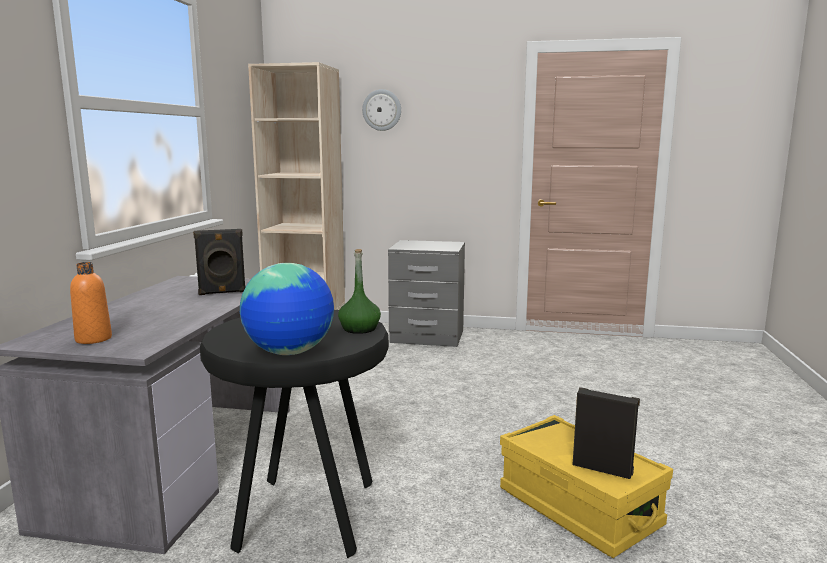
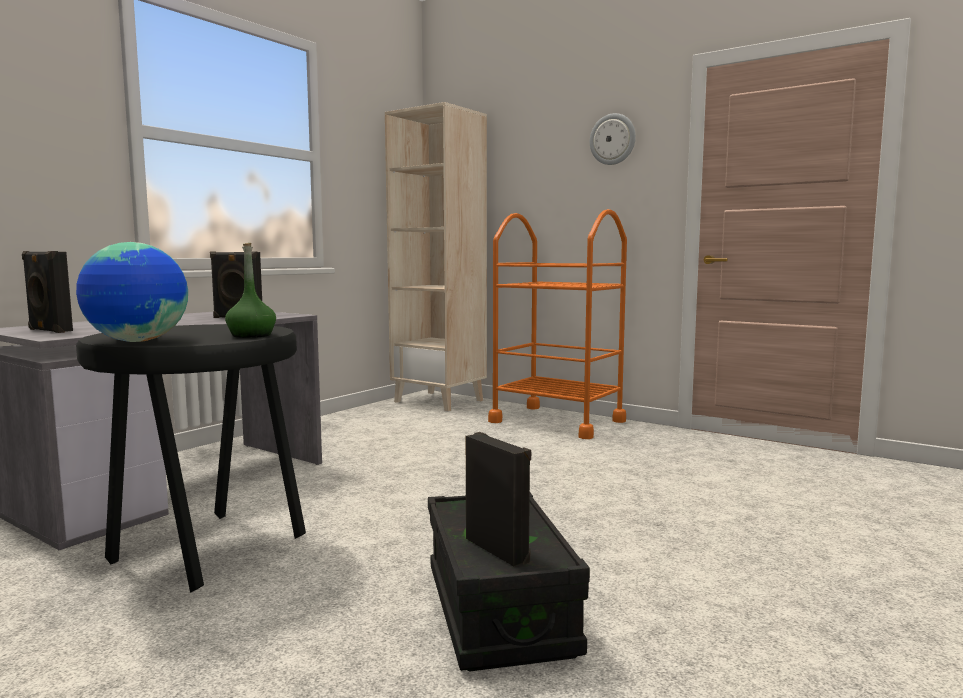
camera: 25 degrees right, 5 degrees down
orange bottle [70,262,112,344] -> black speaker [22,251,73,333]
wall clock [362,89,401,131] -> wall clock moved to [590,113,636,165]
grey nightstand [388,240,465,347] -> orange cart [488,209,627,439]
yellow storage box [500,415,673,558] -> black storage box [428,493,590,672]

